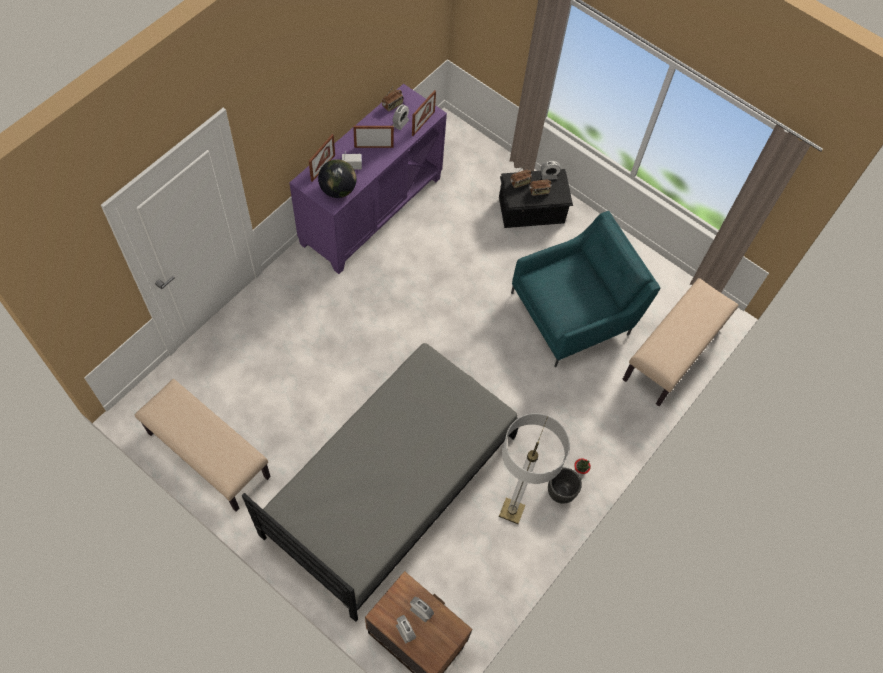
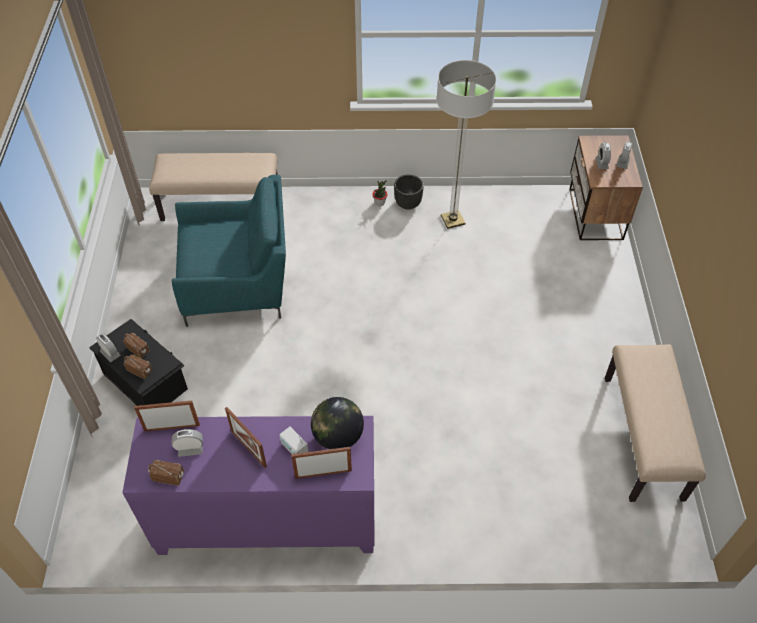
camera: 125 degrees left, 10 degrees down
grey bed [242,343,518,622] -> none
turquoise armchair [511,211,660,367] -> turquoise armchair turned 150 degrees clockwise [172,175,286,327]

